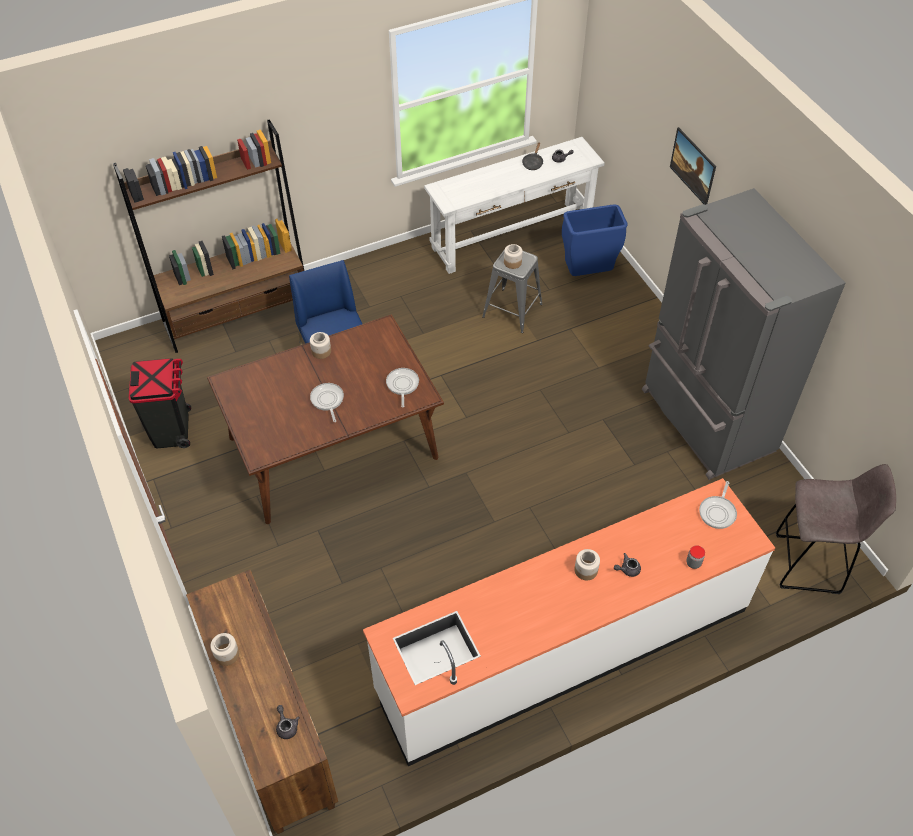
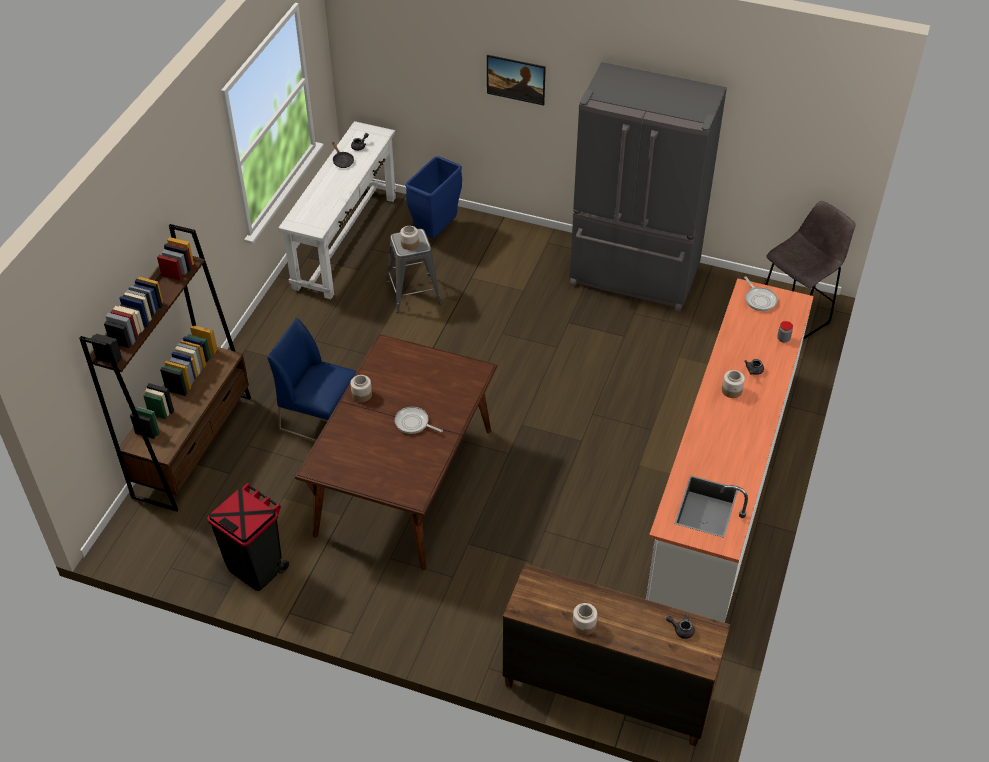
camera: 45 degrees left, 5 degrees down
frying pan [386,368,419,408] -> none

